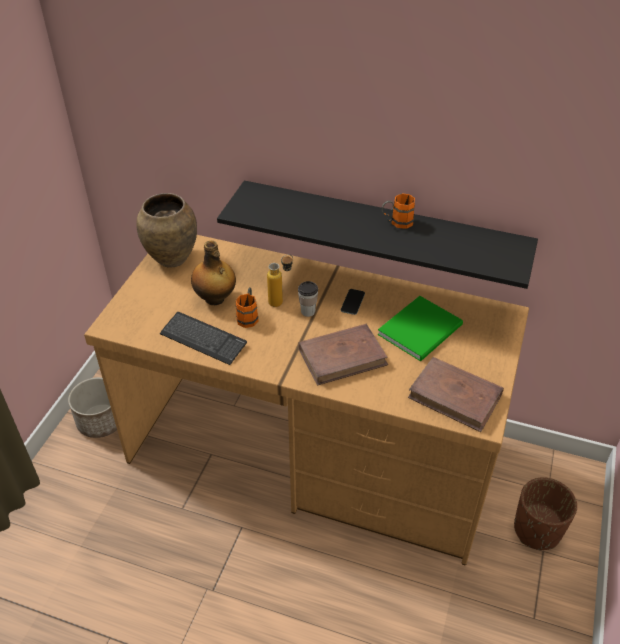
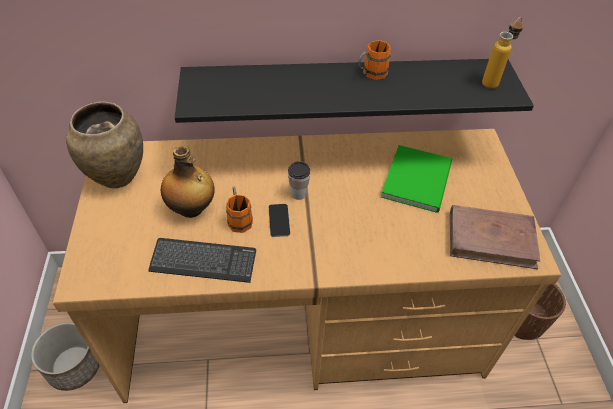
camera: 25 degrees left, 5 degrees up
bottle [267,254,293,307] -> bottle moved to [482,17,523,89]
brown book [298,324,388,386] -> none
phone [341,289,365,315] -> phone moved to [269,204,290,237]

